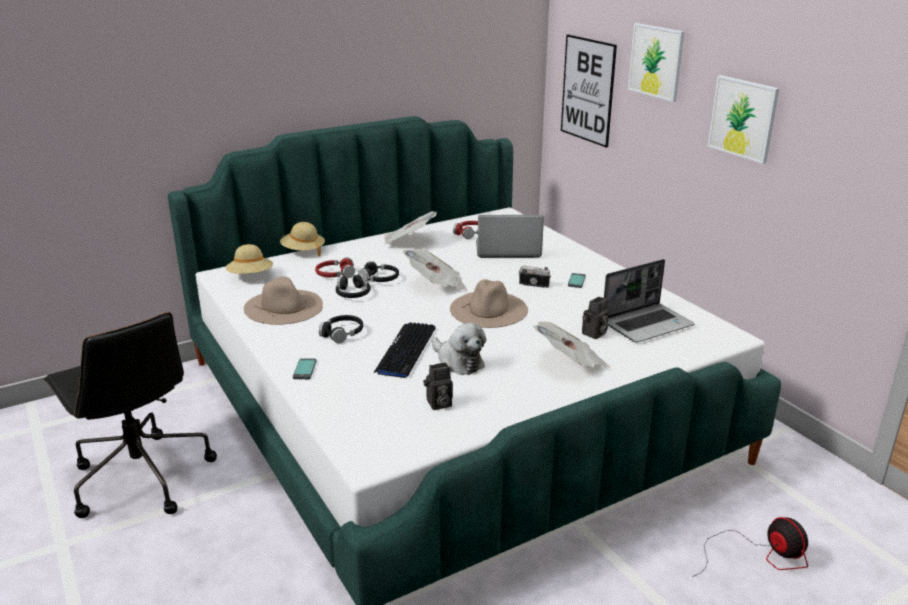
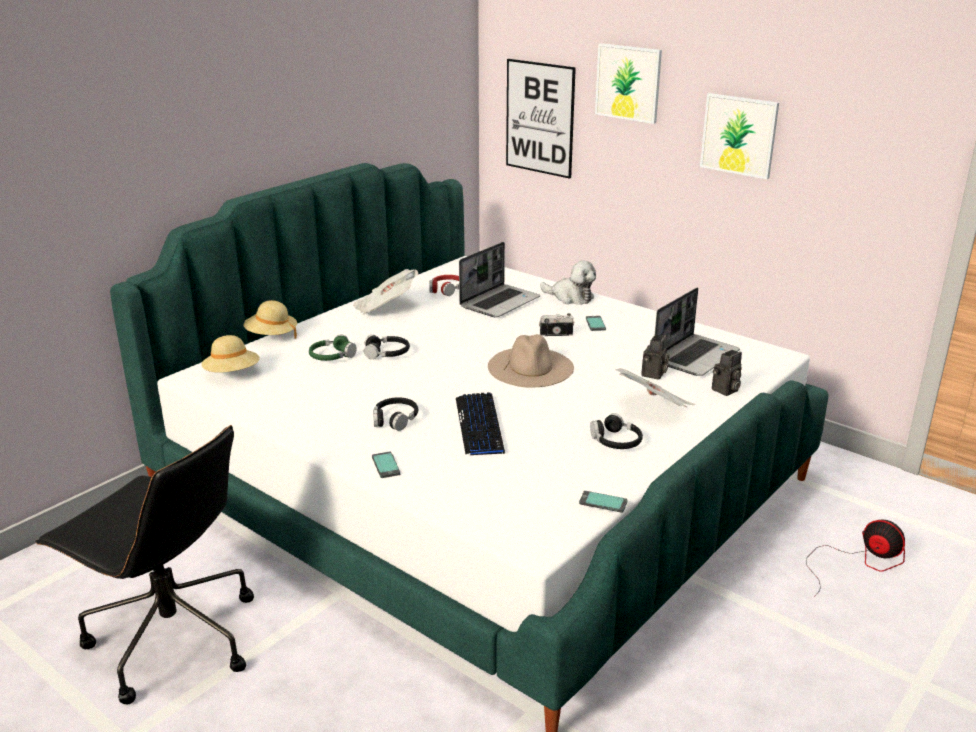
camera: 20 degrees left, 0 degrees up
beige hat [244,276,323,325] -> none
red headphones [315,257,355,278] -> green headphones [309,334,357,361]
black headphones [336,274,371,298] -> black headphones moved to [590,413,643,449]
newspaper [403,249,467,290] -> none
camera [423,362,453,410] -> camera moved to [712,350,742,396]
plush toy [432,323,486,375] -> plush toy moved to [540,261,596,305]
laptop [476,215,544,258] -> laptop turned 150 degrees clockwise [459,242,540,317]
none -> phone [579,491,627,513]

